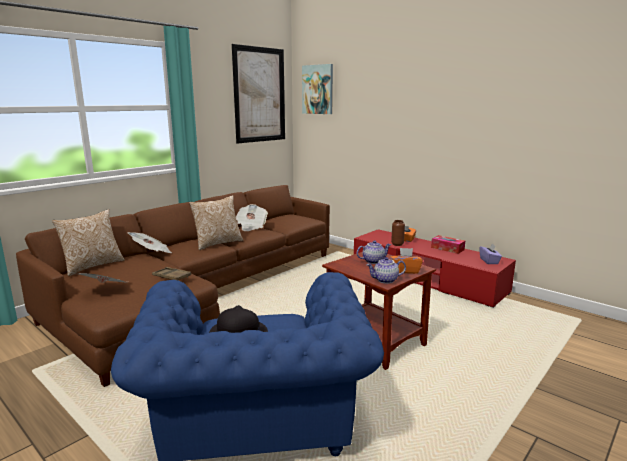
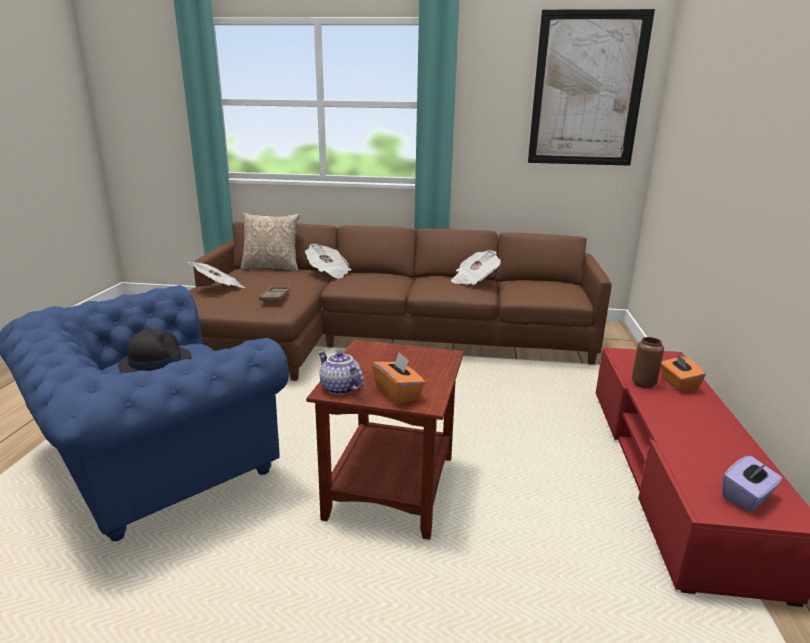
camera: 55 degrees right, 5 degrees up
pillow [189,195,244,250] -> none
picture [302,64,333,114] -> none
teapot [357,240,391,264] -> none
tissue box [431,235,465,254] -> none

